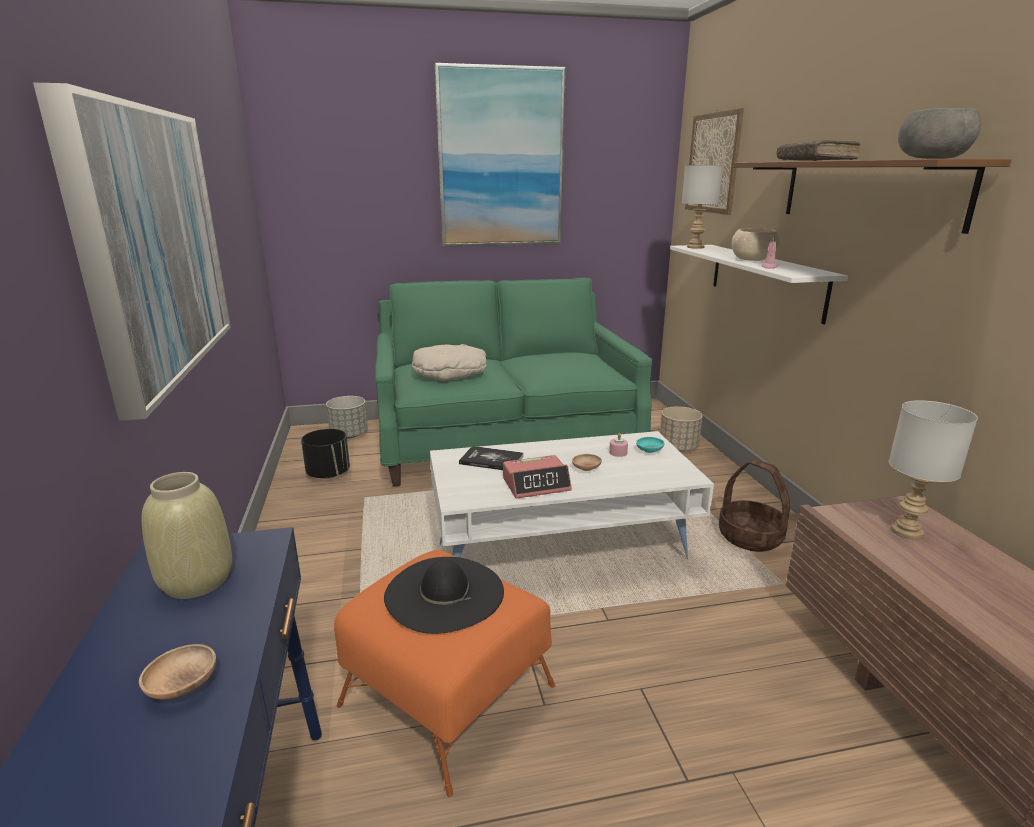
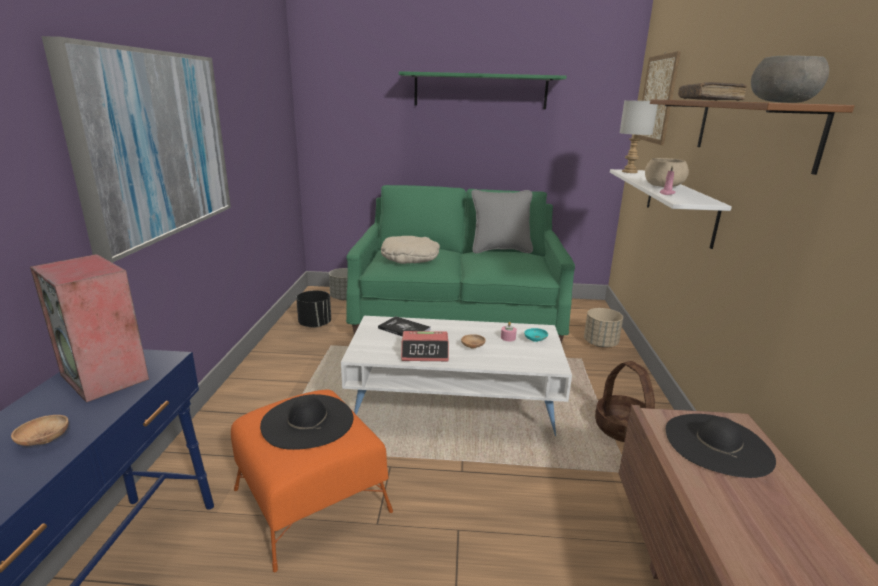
camera: 15 degrees right, 0 degrees up
beige vase [142,472,232,599] -> speaker [30,254,149,403]
picture [435,63,566,247] -> green shelf [399,71,567,109]
grey table lamp [889,400,978,540] -> black hat [666,414,776,478]
none -> grey pillow [471,190,533,254]

